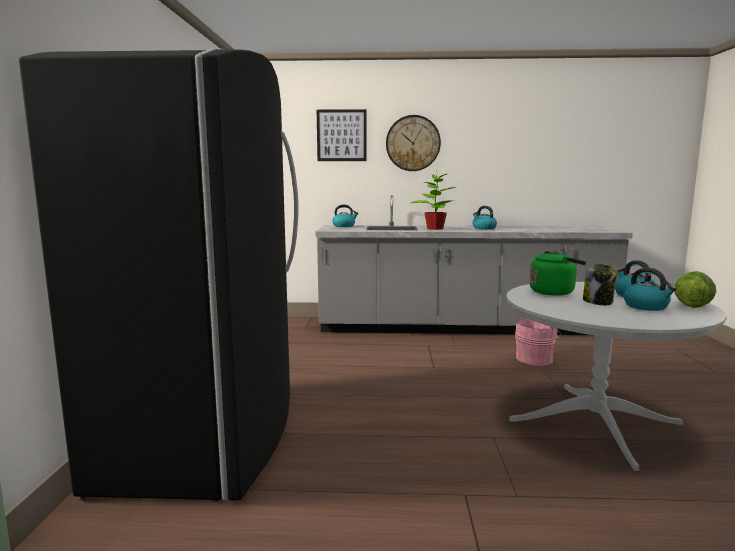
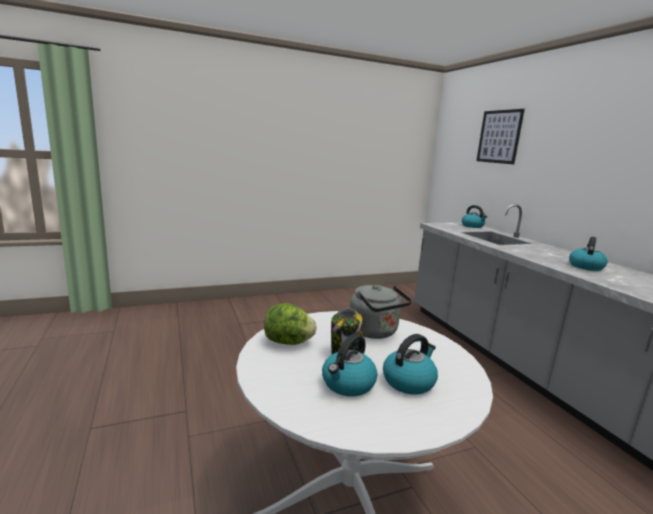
camera: 65 degrees right, 5 degrees up
black fridge [19,48,299,502] -> none
wall clock [386,115,441,171] -> none
potted plant [411,170,457,230] -> none
pink bucket [515,317,562,366] -> none
green kettle [530,251,586,296] -> grey kettle [349,285,412,339]
lettuce [674,271,717,308] -> lettuce moved to [264,303,317,345]

